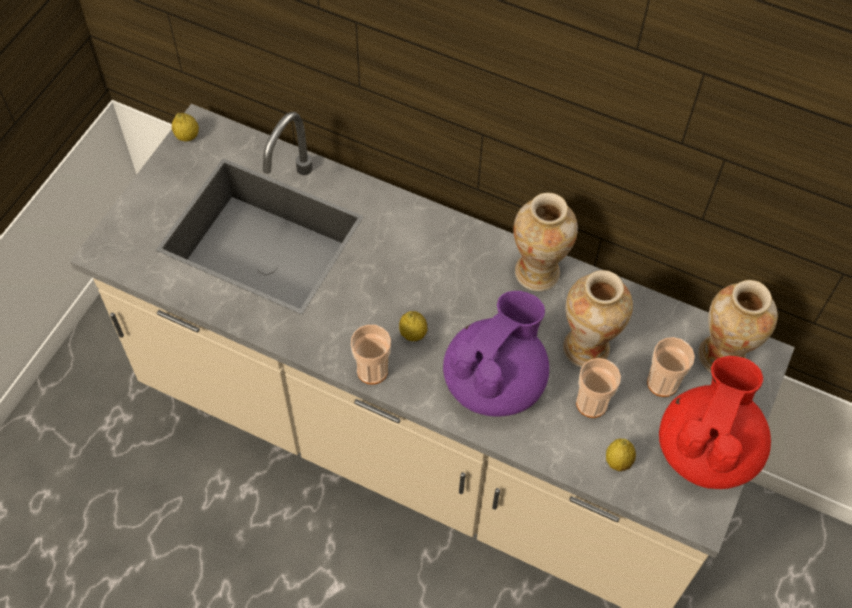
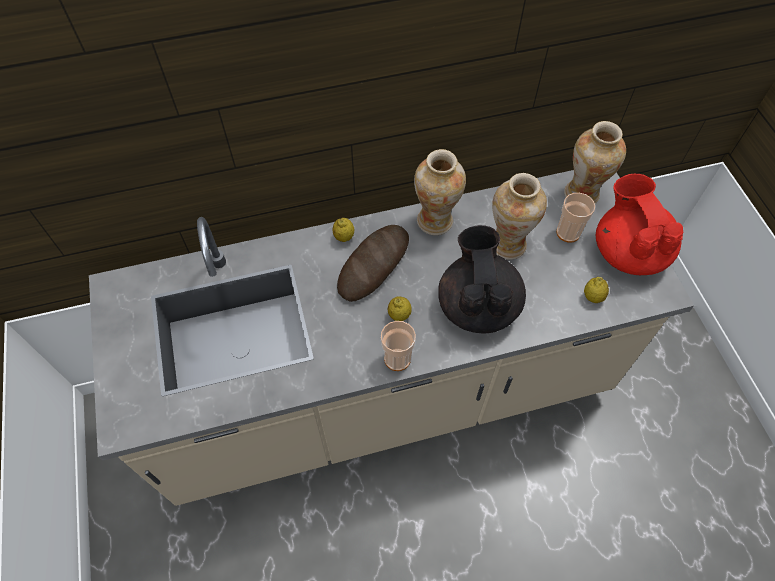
camera: 40 degrees left, 0 degrees up
lemon [172,113,199,142] -> lemon moved to [332,218,354,242]
purple teapot [443,291,549,417] -> black teapot [438,225,526,333]
cup [576,358,621,418] -> none
none -> bread [337,225,409,302]

